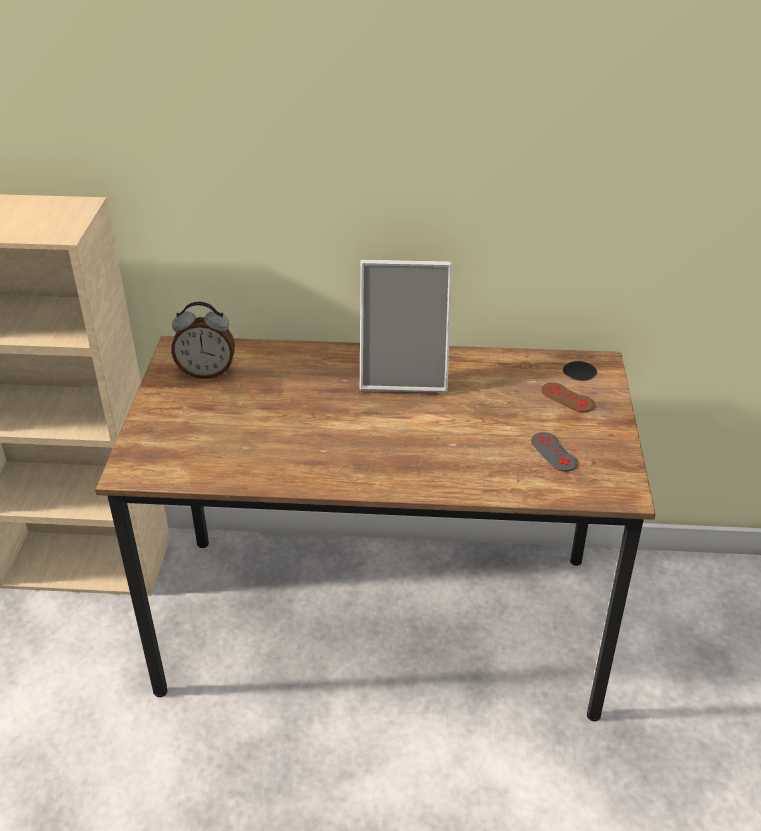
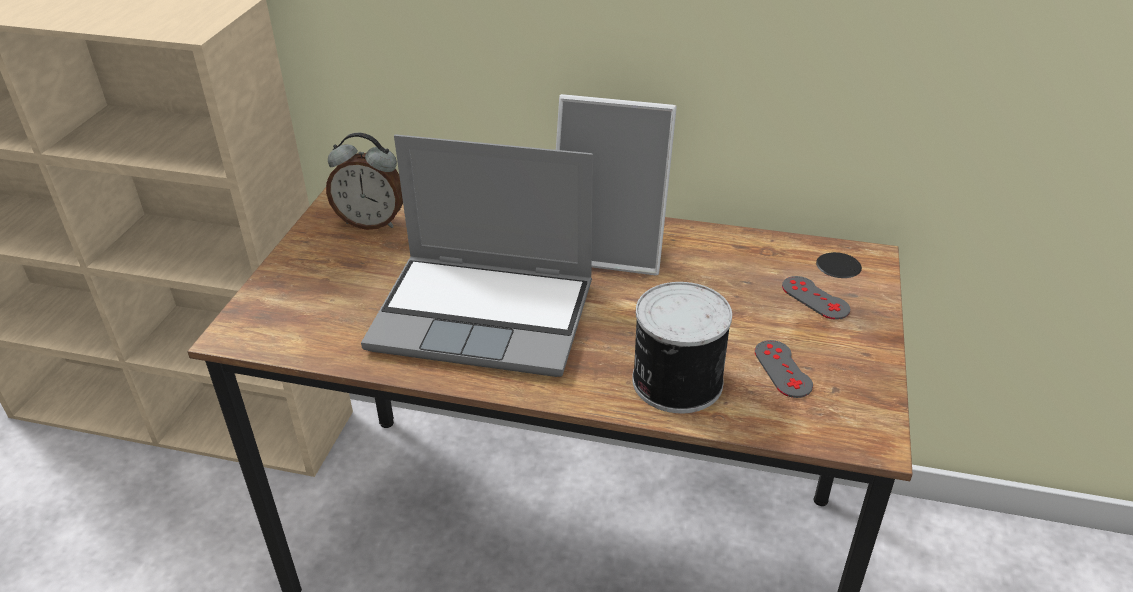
camera: 10 degrees right, 0 degrees up
brown game controller [541,382,595,412] -> grey game controller [782,276,850,320]
none -> laptop [361,134,593,377]
none -> can [632,282,732,413]

